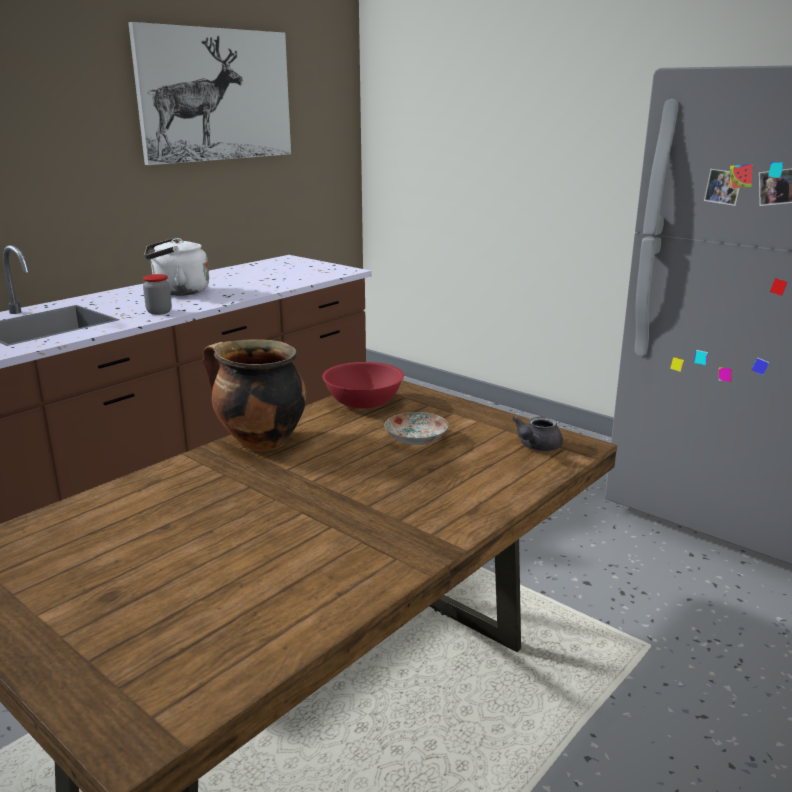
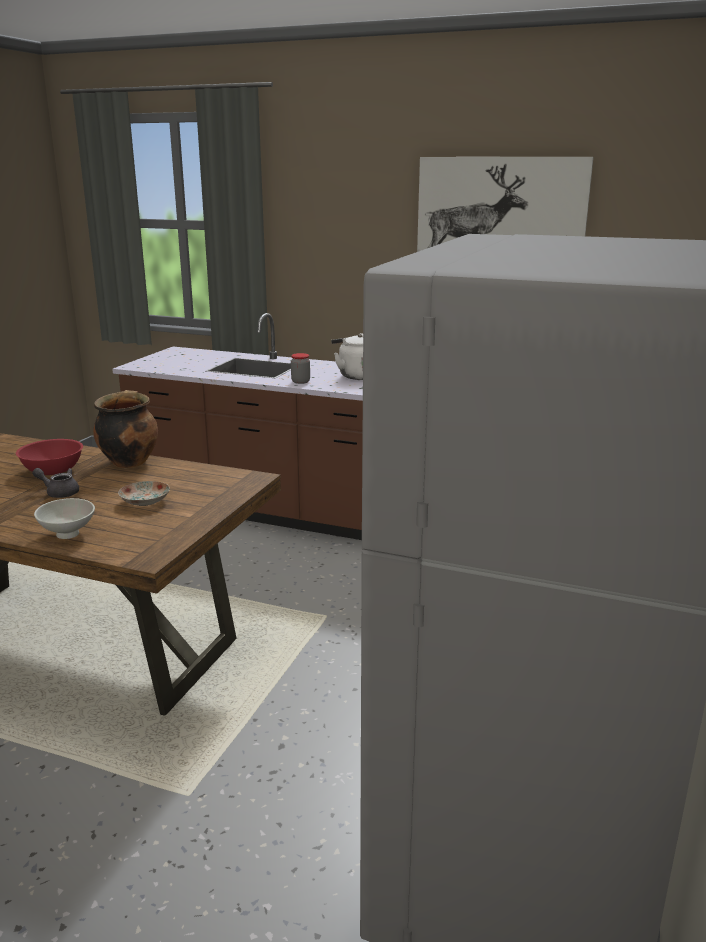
camera: 70 degrees right, 0 degrees up
red bowl [322,362,404,409] -> red bowl moved to [16,439,83,475]
grey teapot [512,416,563,451] -> grey teapot moved to [32,468,79,498]
none -> white bowl [34,498,95,539]

